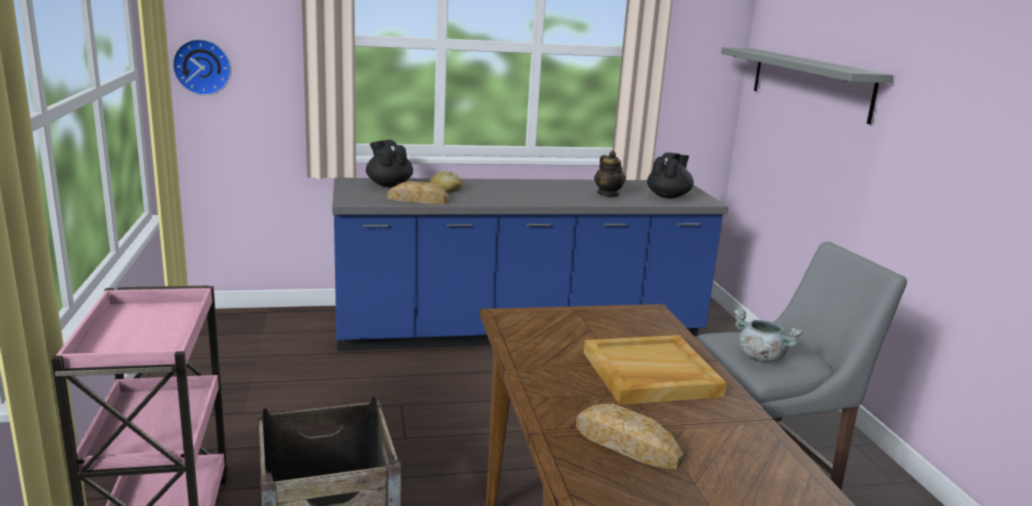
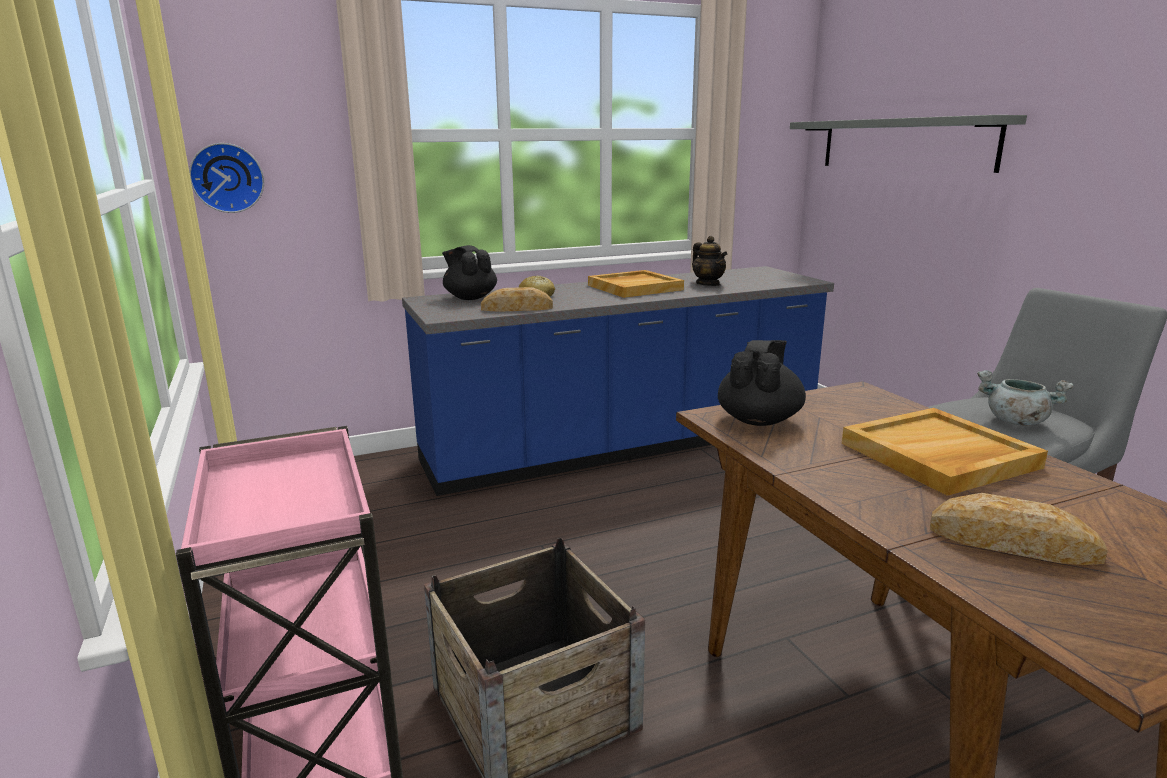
camera: 10 degrees left, 0 degrees up
black teapot [647,152,694,198] -> black teapot moved to [718,340,806,426]
none -> beige tray [588,270,684,298]

